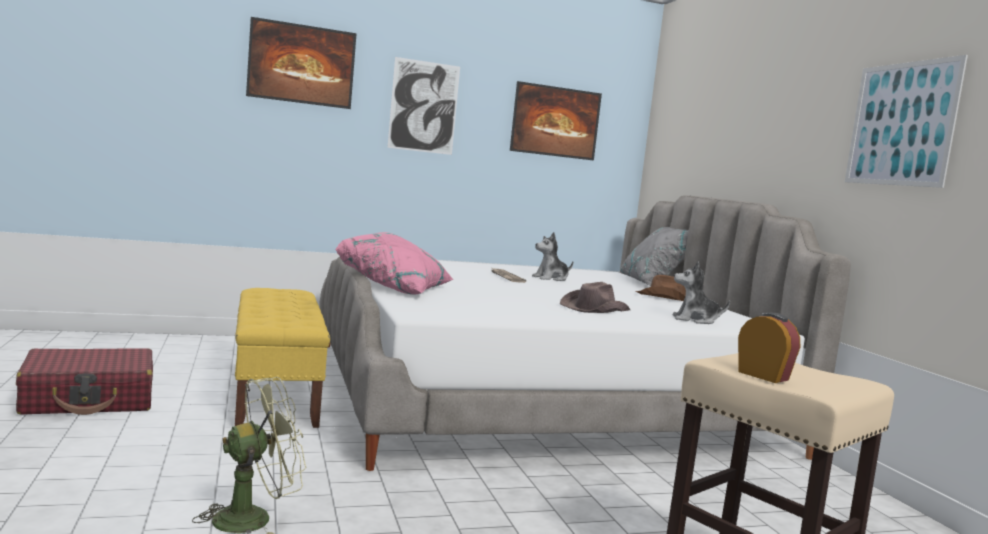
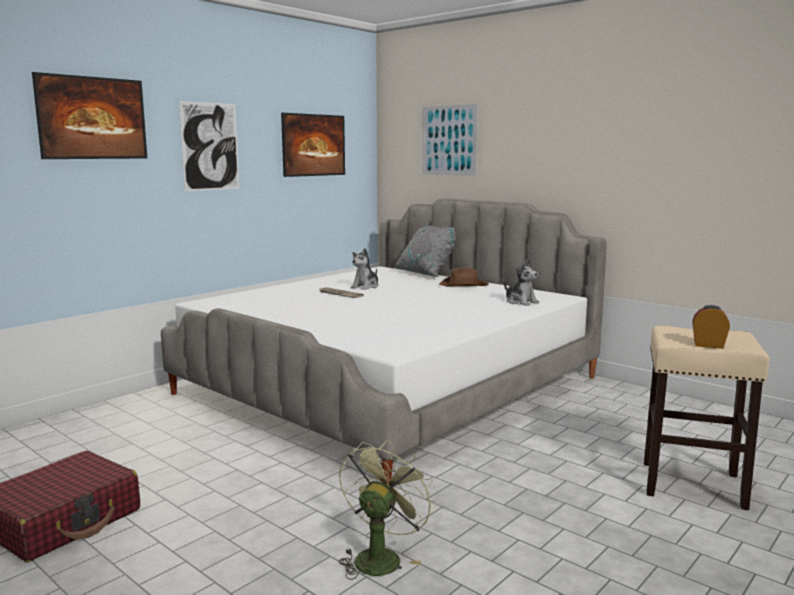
camera: 30 degrees left, 5 degrees up
yellow bench [235,288,330,428] -> none
pink pillow [335,232,454,294] -> none
brown hat [560,282,630,313] -> none
plush toy [673,262,730,324] -> plush toy turned 105 degrees counterclockwise [504,259,539,306]
picture [845,55,968,188] -> picture moved to [422,104,478,176]

